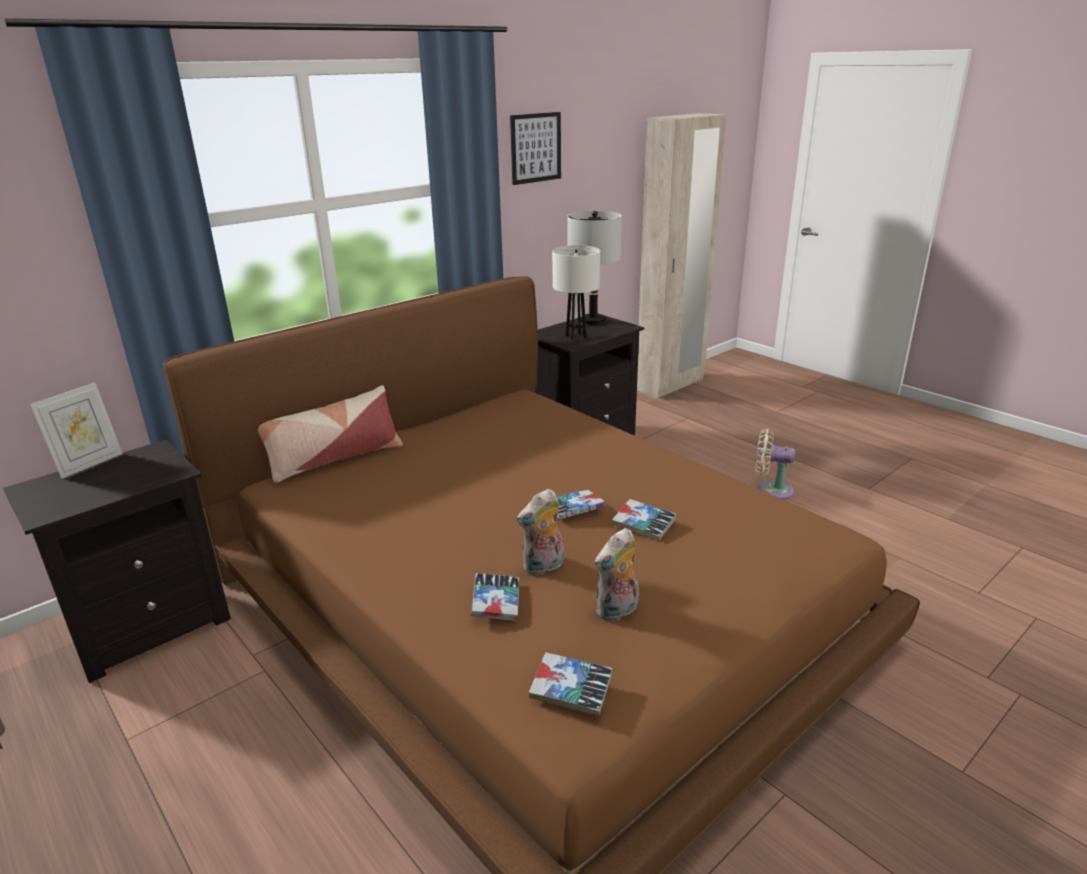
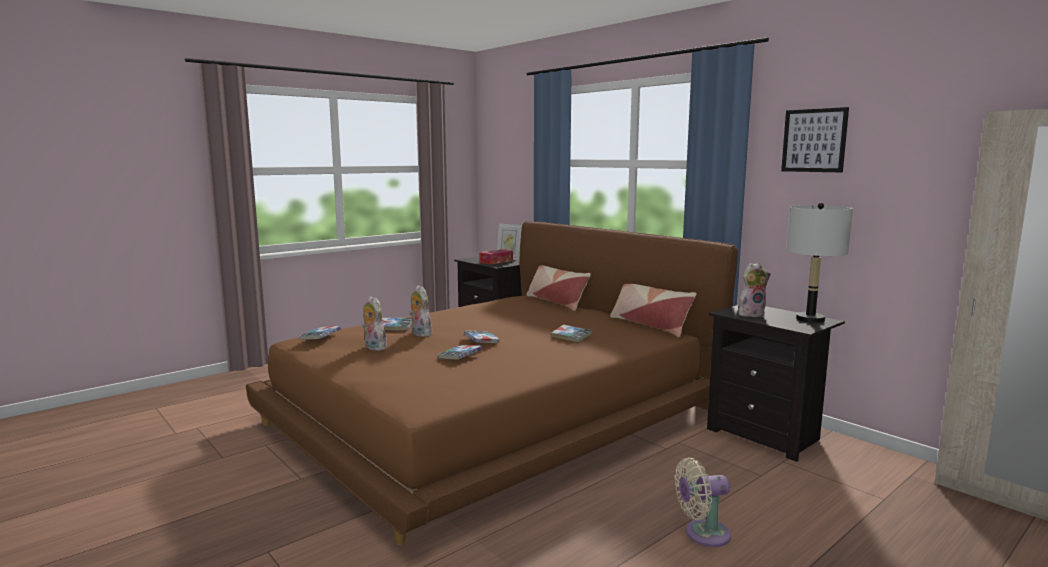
camera: 90 degrees right, 15 degrees down
white table lamp [552,245,600,341] -> plush toy [739,263,771,317]
beige fan [755,429,795,500] -> beige fan turned 120 degrees counterclockwise [675,457,731,547]
none -> tissue box [479,249,513,265]
none -> book [551,325,592,342]
none -> pillow [610,284,696,337]

